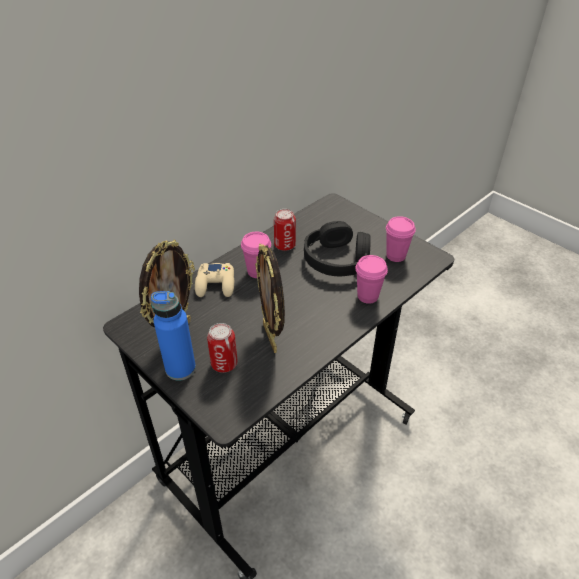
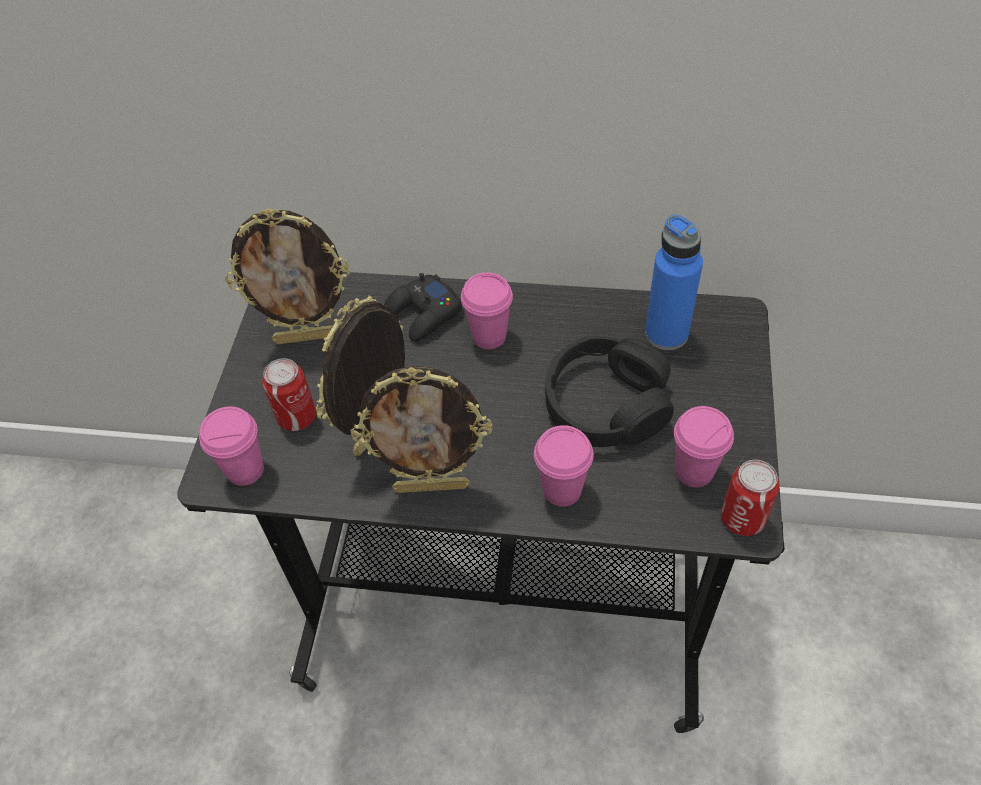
camera: 55 degrees right, 10 degrees up
blue bottle [151,291,196,381] -> blue bottle moved to [645,215,703,350]
beige game controller [195,263,234,297] -> black game controller [384,273,462,342]
can [274,209,296,251] -> can moved to [721,460,780,536]
none -> pink cup [199,406,264,486]
none -> picture frame [351,366,492,493]

